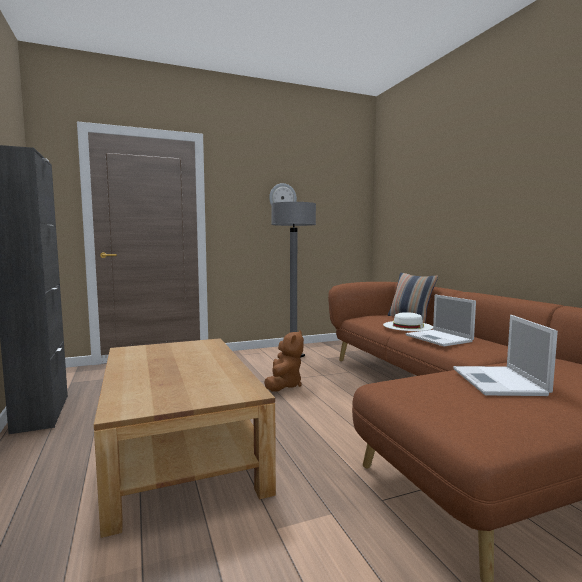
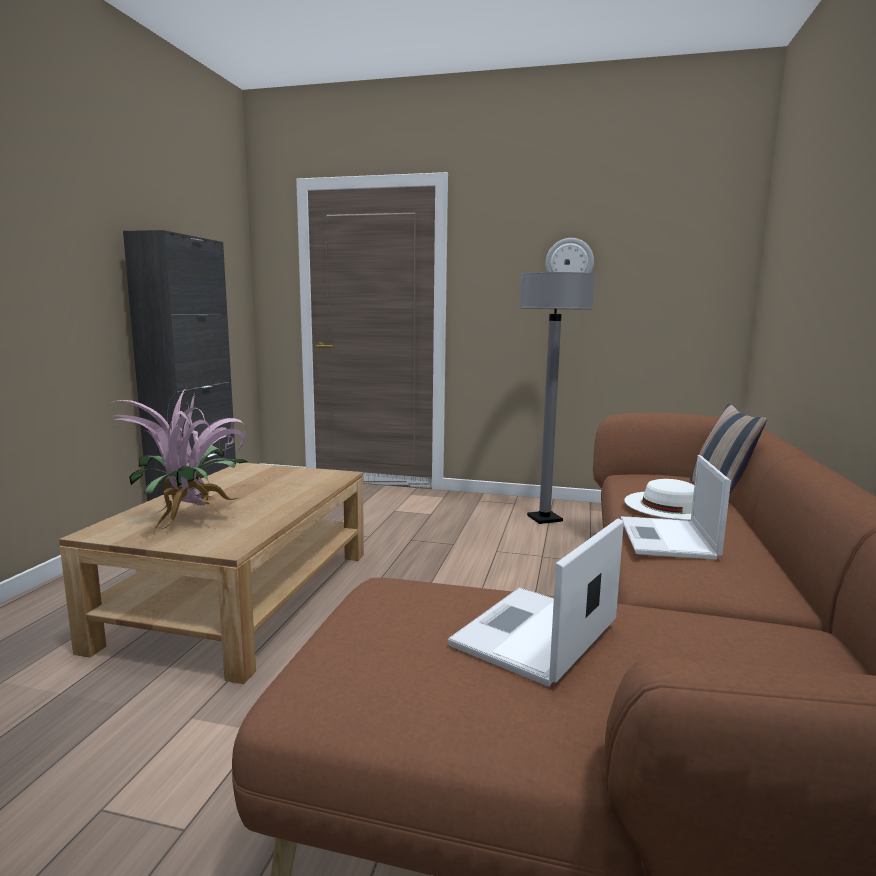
camera: 35 degrees right, 5 degrees up
brown plush toy [264,330,304,392] -> none
none -> potted plant [112,388,247,536]

